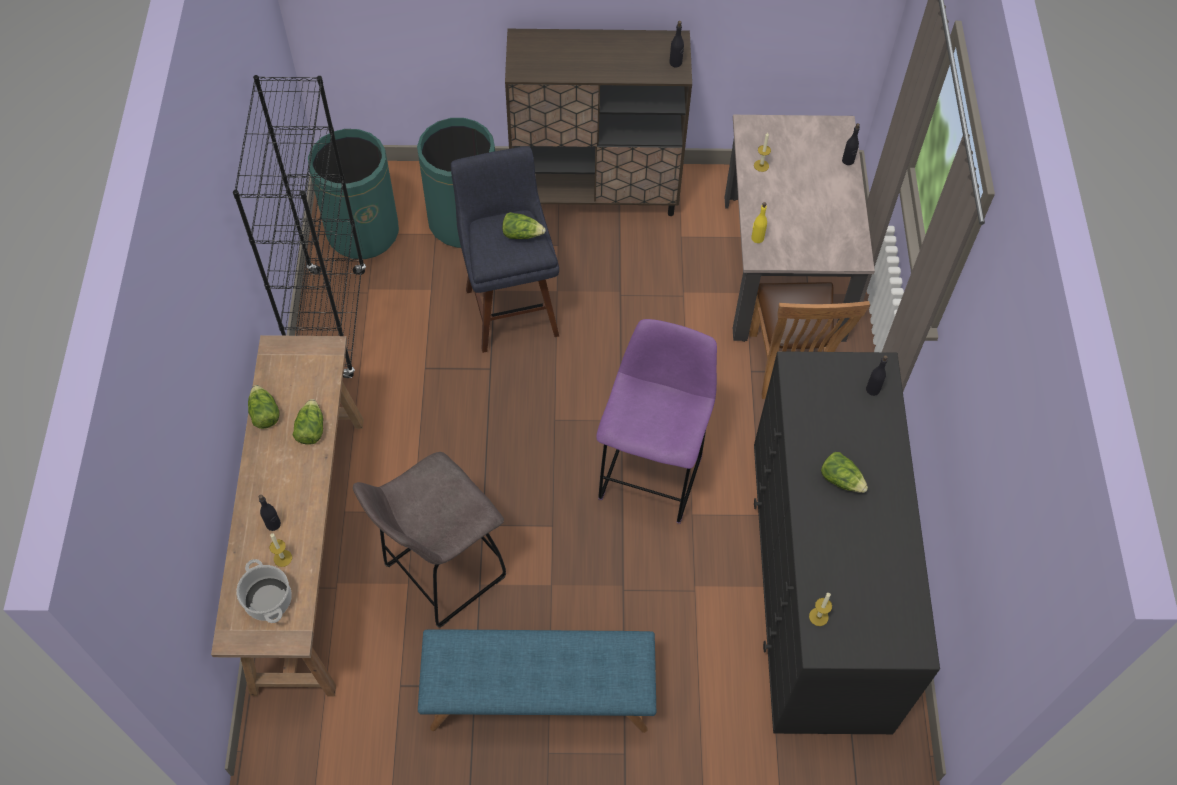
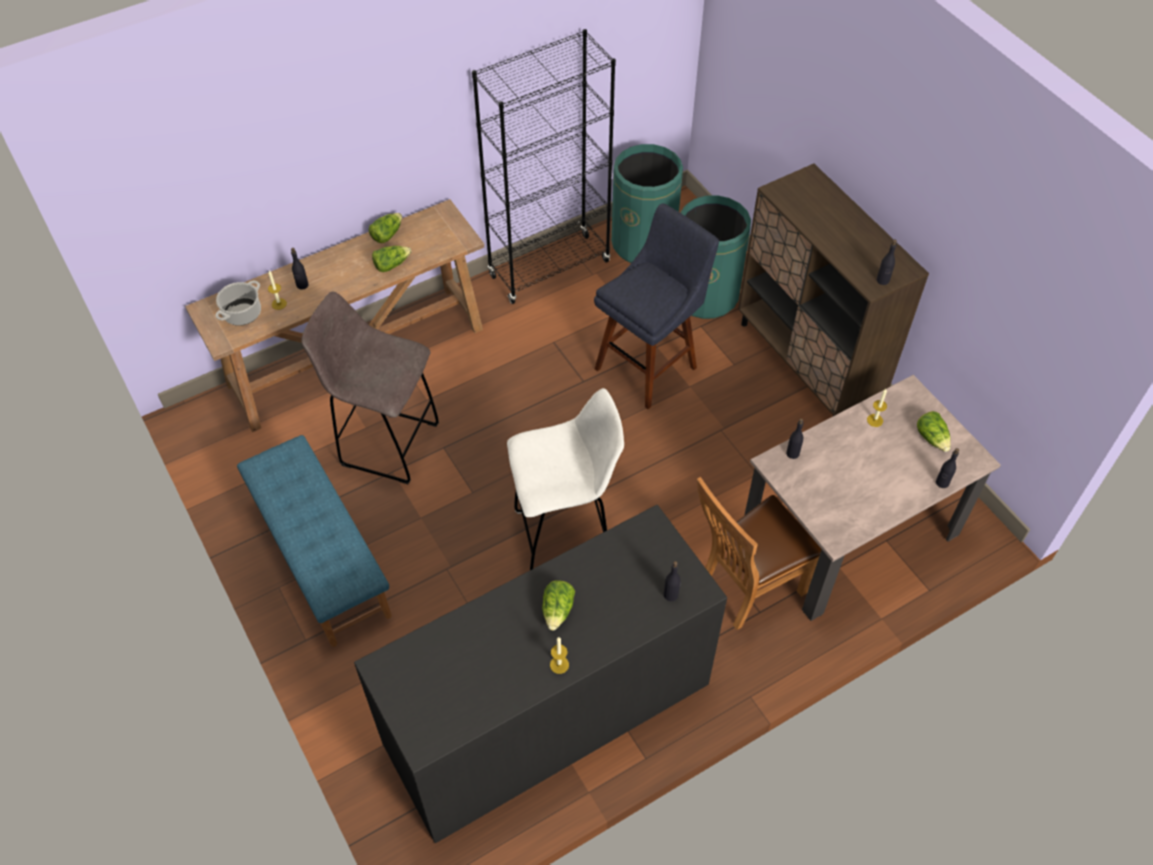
camera: 60 degrees right, 5 degrees down
lettuce [502,212,546,239] -> lettuce moved to [917,411,951,452]
purple stool [596,319,717,524] -> white stool [507,388,624,570]
yellow bottle [751,202,767,243] -> black bottle [786,419,804,459]
candle [809,593,832,626] -> candle moved to [550,637,569,674]

